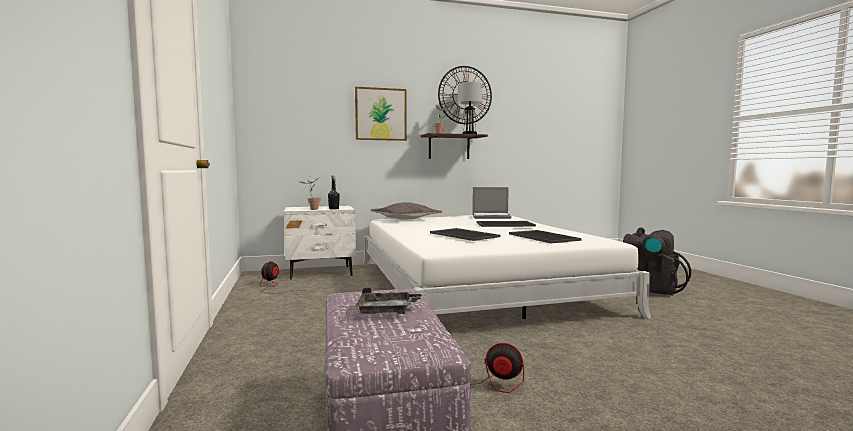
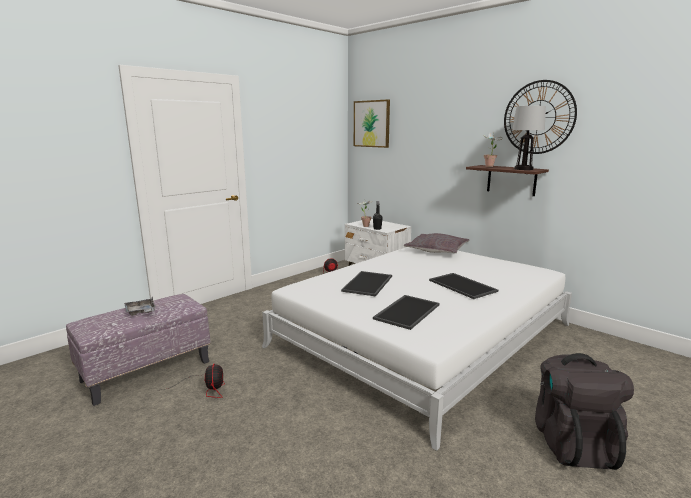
camera: 60 degrees right, 10 degrees up
picture [355,87,407,141] -> picture moved to [354,99,390,148]
laptop [472,187,512,219] -> none

